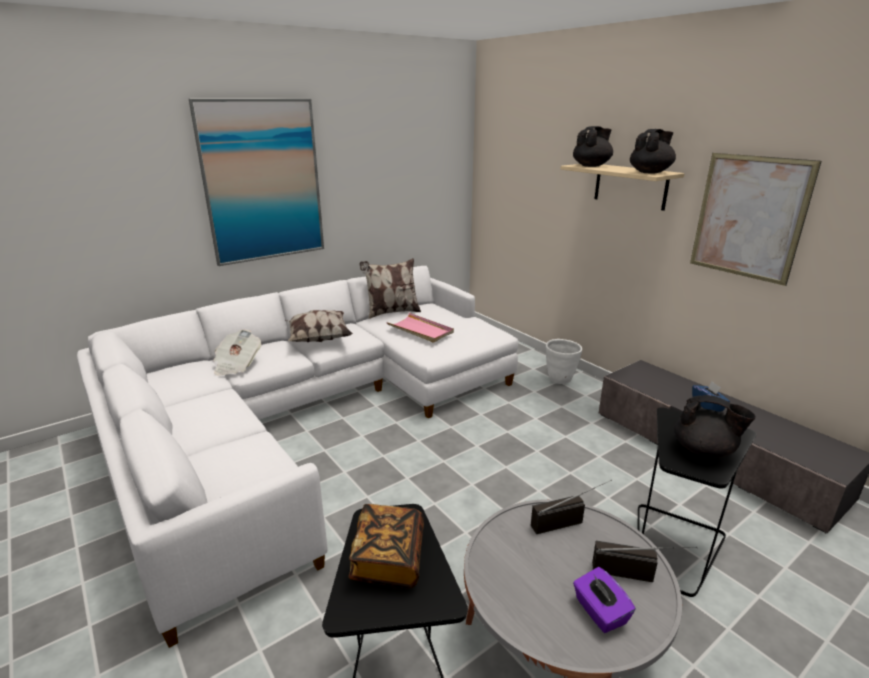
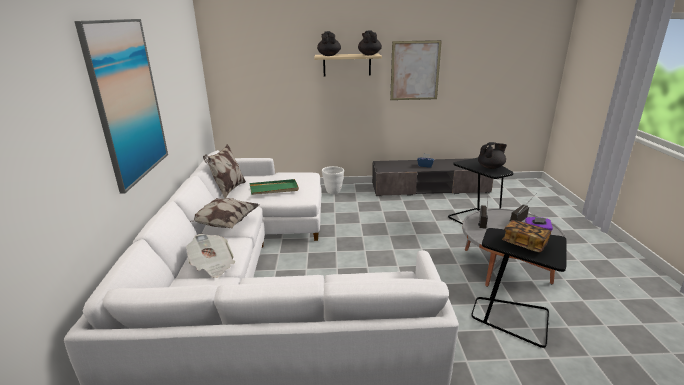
camera: 55 degrees left, 0 degrees up
pink tray [386,313,454,343] -> green tray [250,179,299,195]

